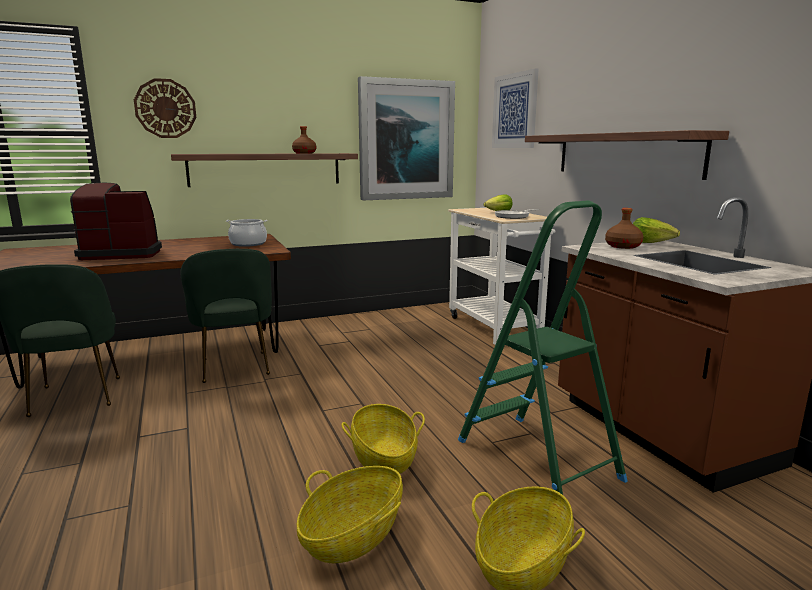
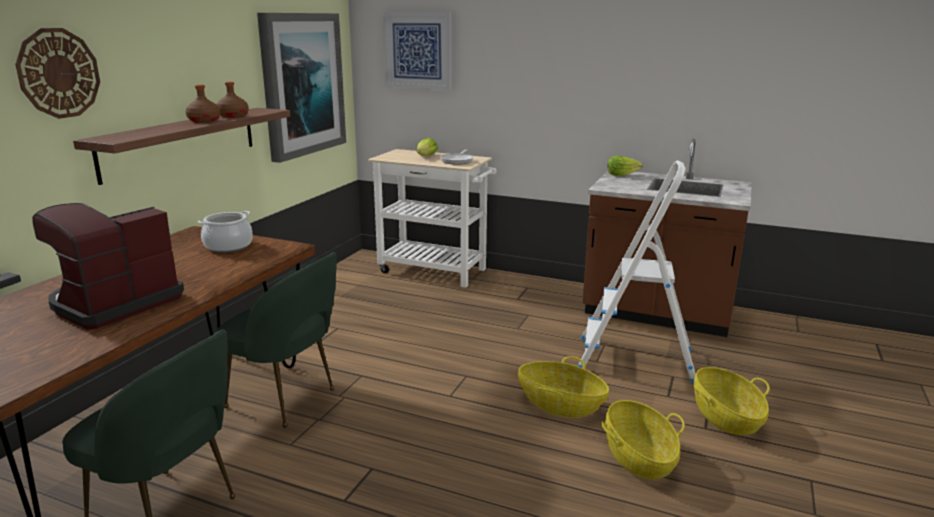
camera: 45 degrees left, 5 degrees up
green step ladder [458,200,628,495] -> white step ladder [578,160,696,384]
shelf [525,130,729,180] -> none
brown bottle [605,208,644,249] -> brown bottle moved to [185,85,221,123]

